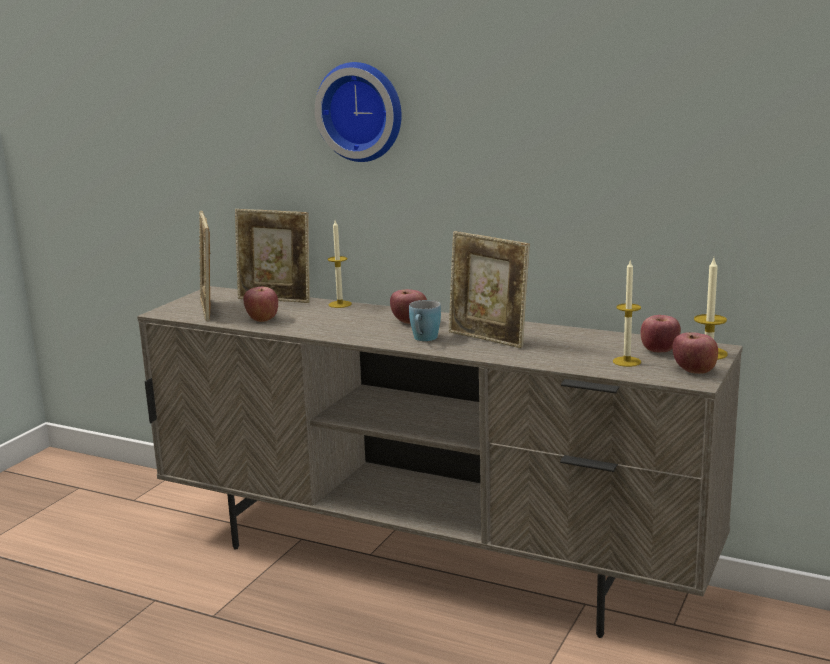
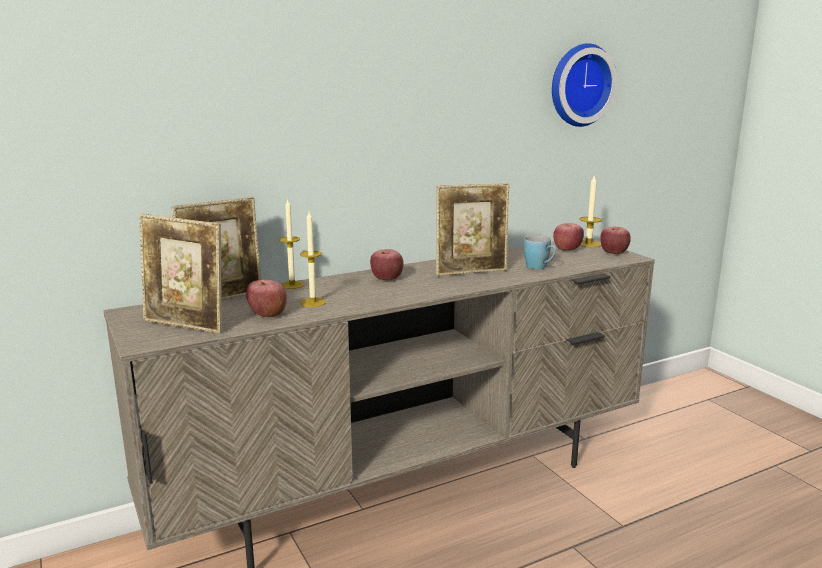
camera: 55 degrees left, 0 degrees up
wall clock [315,62,402,162] -> wall clock moved to [552,43,617,127]
blue mug [409,300,441,341] -> blue mug moved to [524,235,556,269]
candle [613,261,641,367] -> candle moved to [300,212,326,307]

